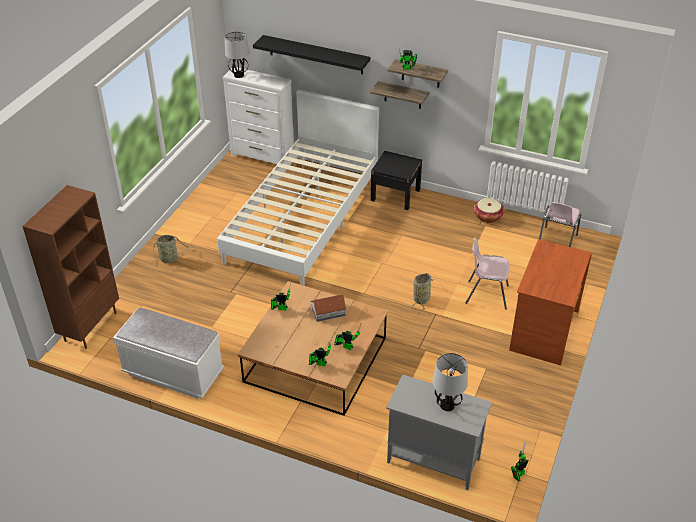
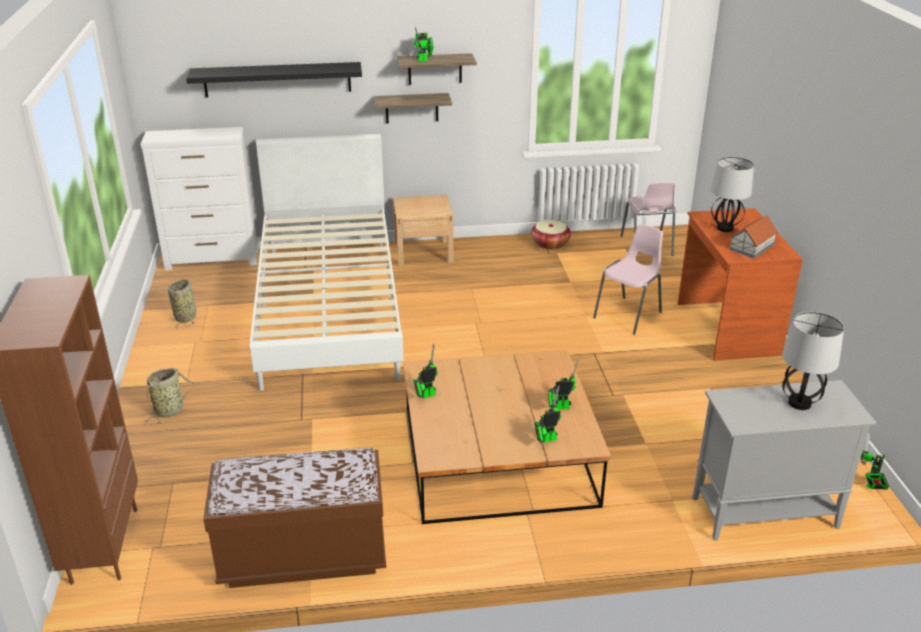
camera: 30 degrees left, 10 degrees down
white bench [113,308,224,399] -> brown bench [203,448,386,588]
table lamp [225,32,249,78] -> table lamp moved to [711,157,754,232]
toy house [310,295,346,322] -> toy house moved to [730,215,778,258]
black nightstand [371,151,422,210] -> beige nightstand [393,195,453,266]
basket [412,273,434,310] -> basket moved to [168,279,196,329]
pink chair [466,238,509,310] -> pink chair turned 150 degrees clockwise [593,224,663,335]

